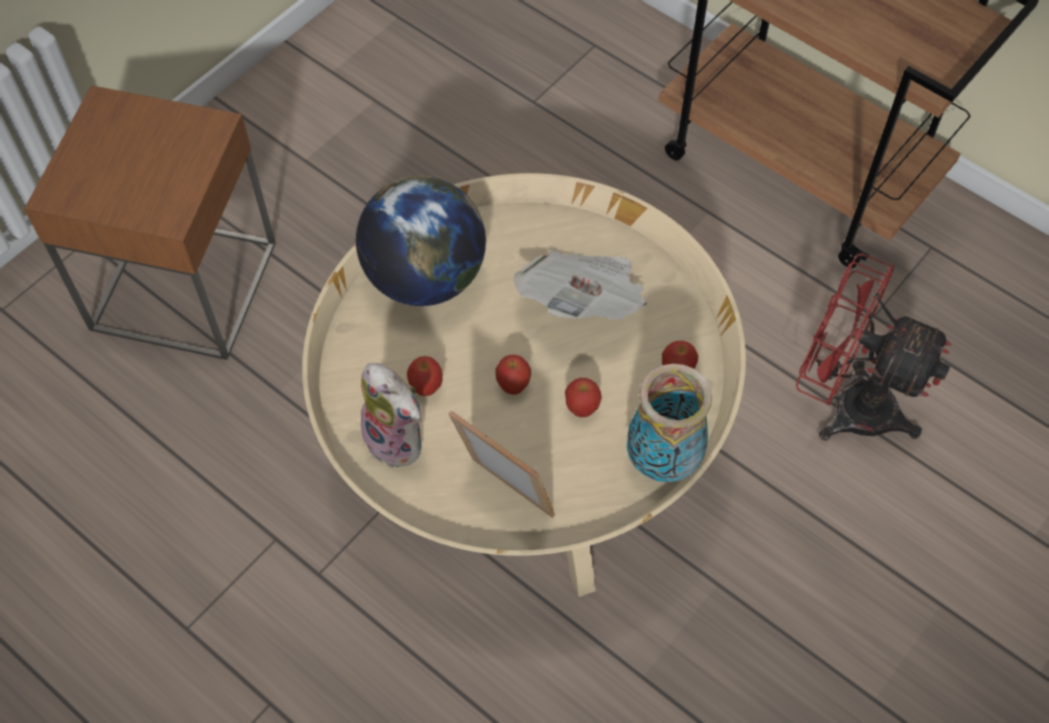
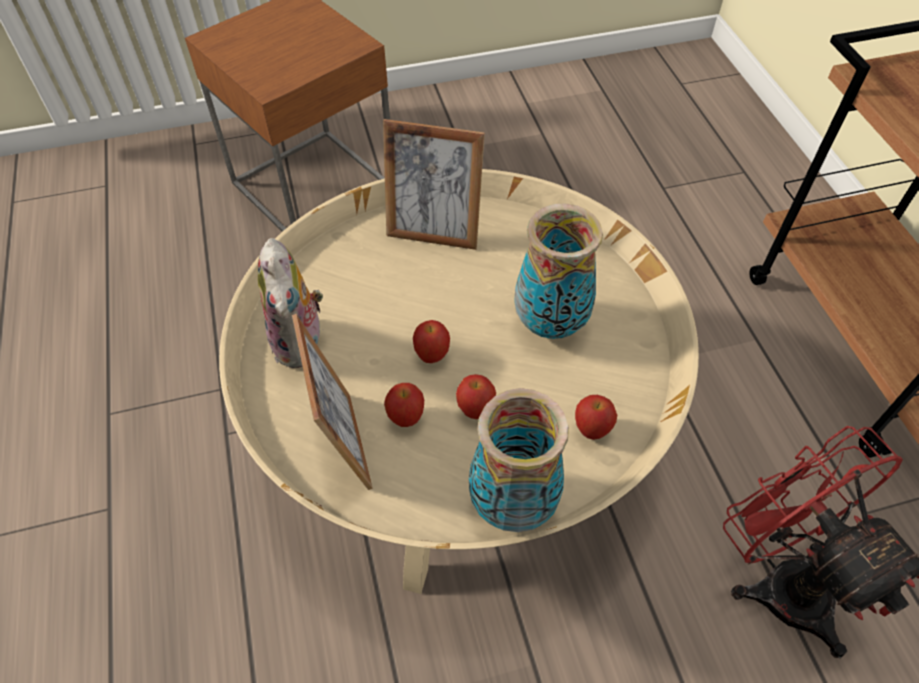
camera: 35 degrees right, 5 degrees down
globe [356,176,486,306] -> picture frame [383,119,485,250]
apple [407,356,443,396] -> apple moved to [384,383,424,427]
newspaper [514,250,647,320] -> vase [514,203,603,339]

